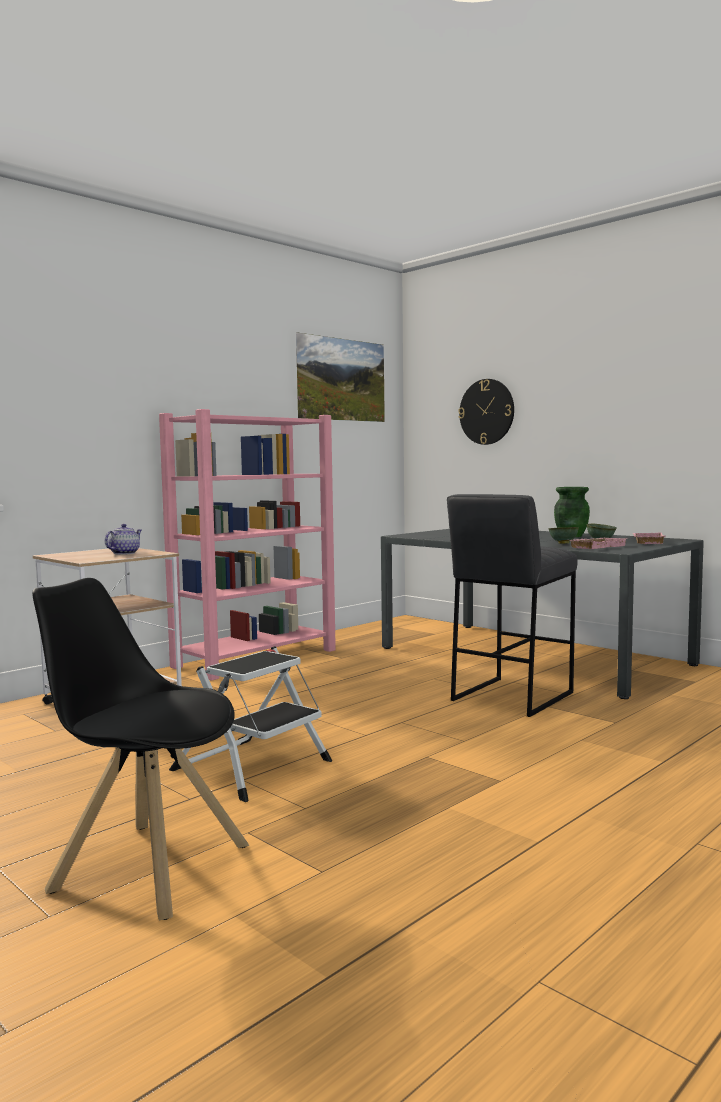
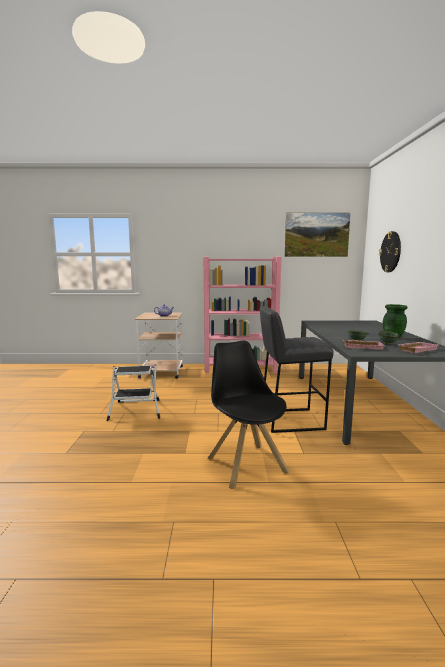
camera: 45 degrees right, 5 degrees up
black chair [32,578,249,920] -> black chair moved to [207,341,289,489]

